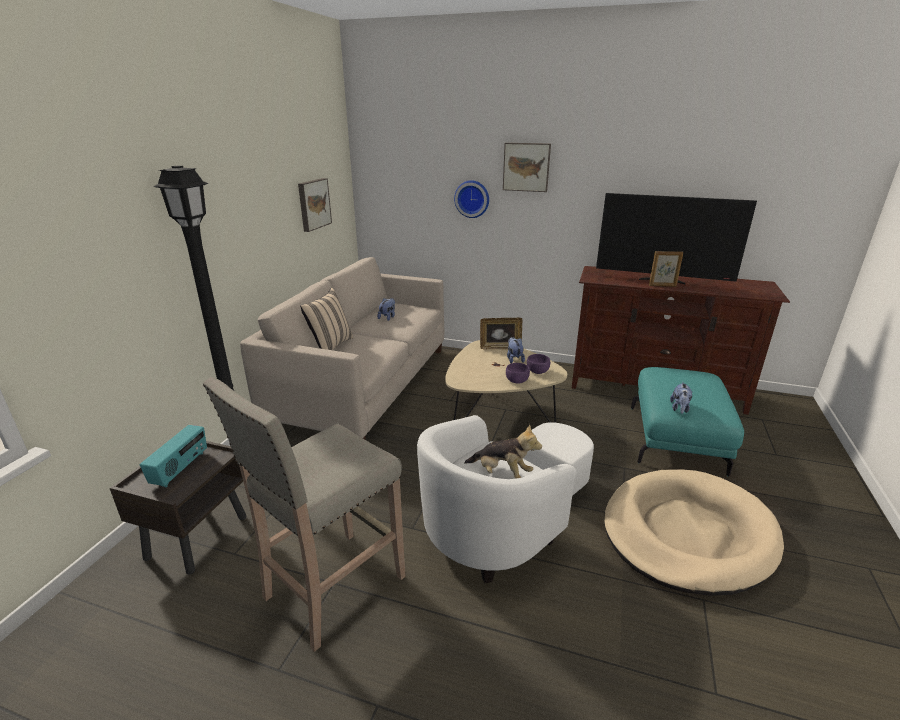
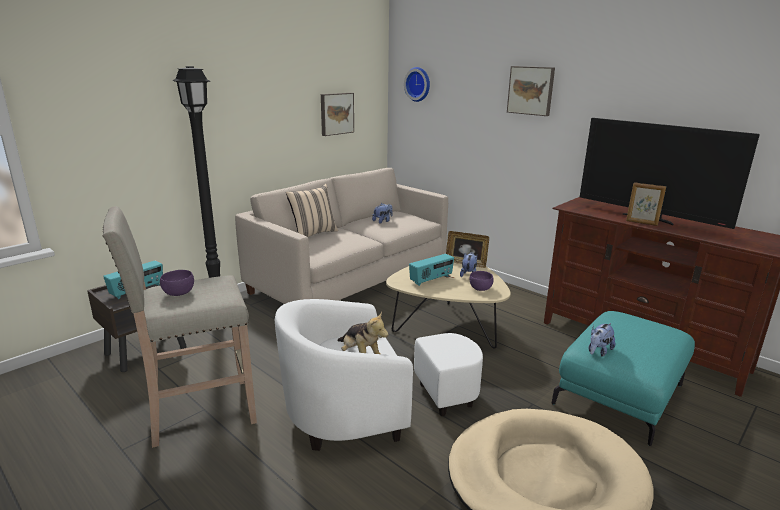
camera: 25 degrees right, 5 degrees down
wall clock [454,180,489,218] -> wall clock moved to [404,67,430,102]
purple bowl [506,363,530,384] -> purple bowl moved to [160,270,194,296]
none -> radio [409,254,454,286]

